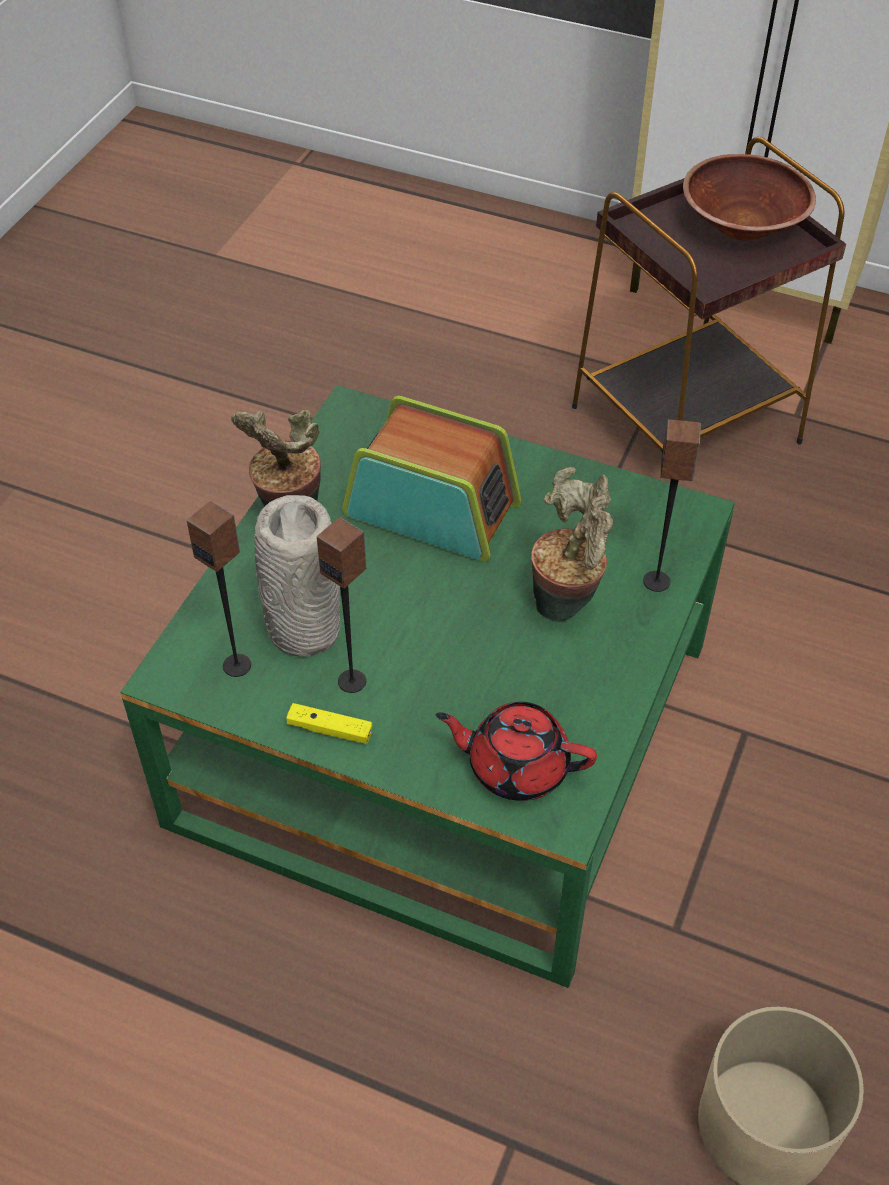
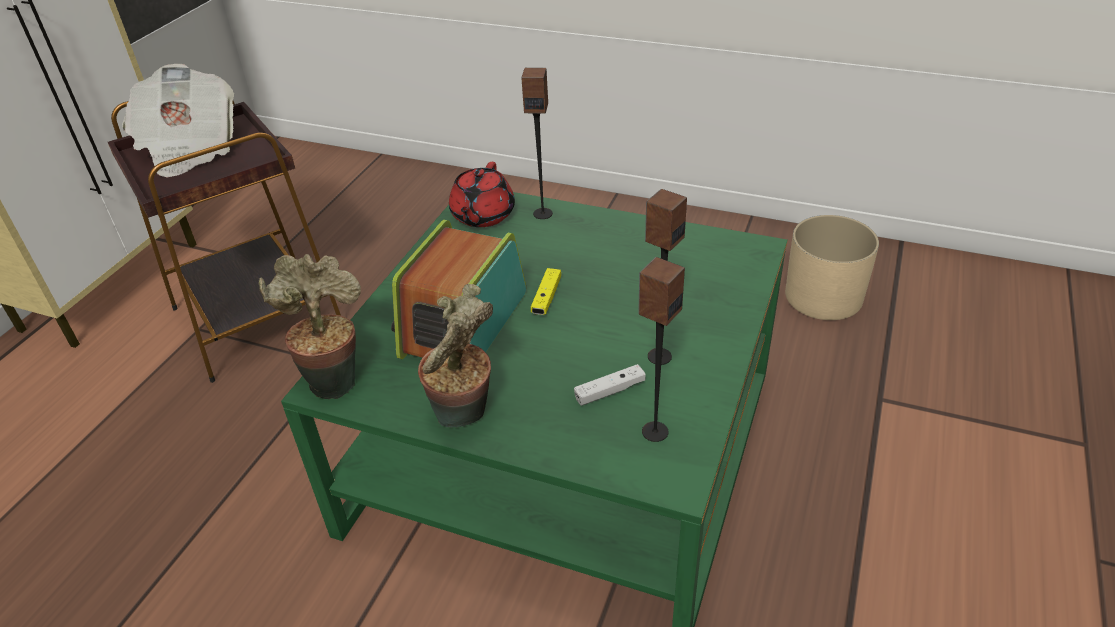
camera: 90 degrees left, 10 degrees down
grey vase [254,495,340,657] -> white game controller [574,364,646,406]
yellow game controller [286,703,372,744] -> yellow game controller moved to [531,268,561,315]
red teapot [436,702,597,801] -> red teapot moved to [449,162,515,227]
potted plant [531,467,613,623] -> potted plant moved to [258,254,361,399]
brown bowl [683,154,816,240] -> newspaper [122,64,234,178]

